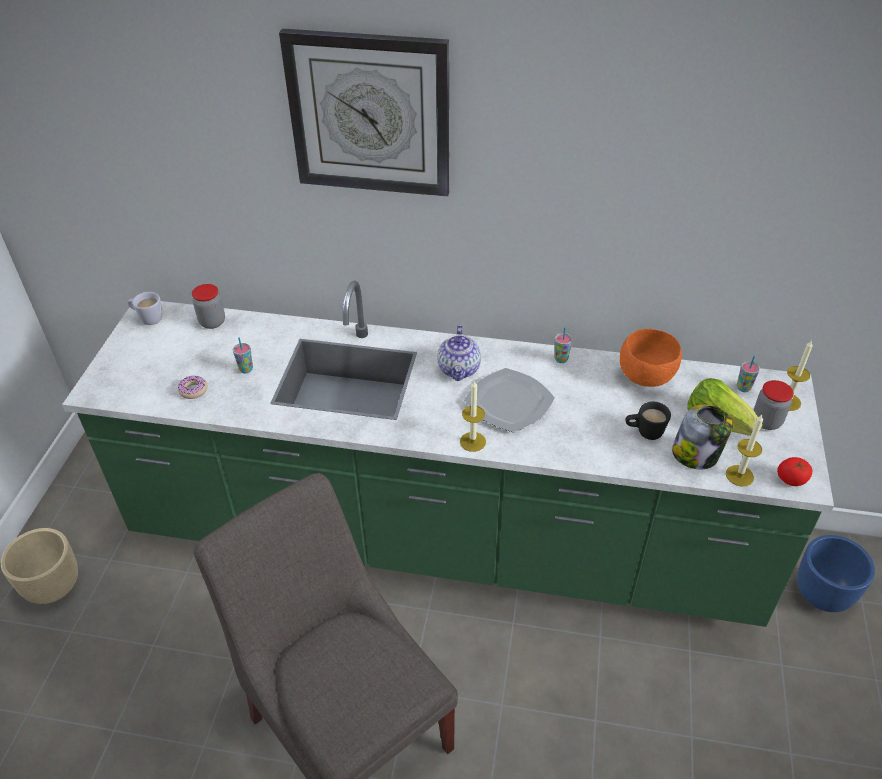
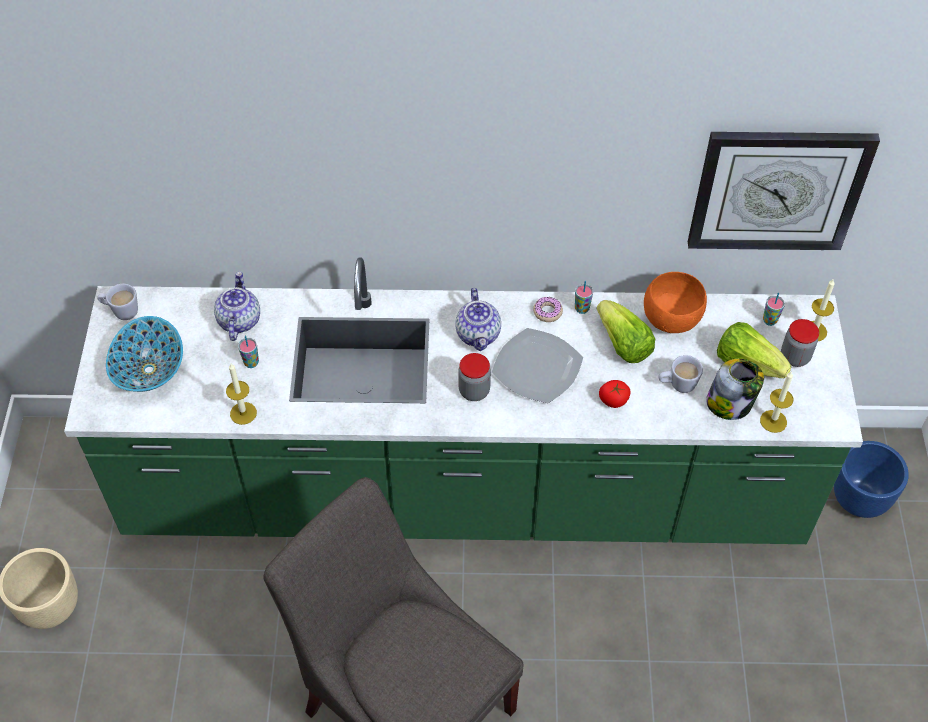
camera: 10 degrees left, 10 degrees up
donut [178,375,208,399] -> donut moved to [533,297,563,322]
jar [192,284,225,329] -> jar moved to [458,353,491,401]
wall clock [279,29,450,197] -> wall clock moved to [688,132,880,250]
candle [460,380,486,452] -> candle moved to [226,364,257,425]
black mug [626,402,671,440] -> white mug [658,355,703,393]
tomato [777,457,812,486] -> tomato moved to [599,380,631,408]
none -> bowl [106,316,183,392]
none -> teapot [214,271,260,341]
none -> lettuce [597,300,655,363]

